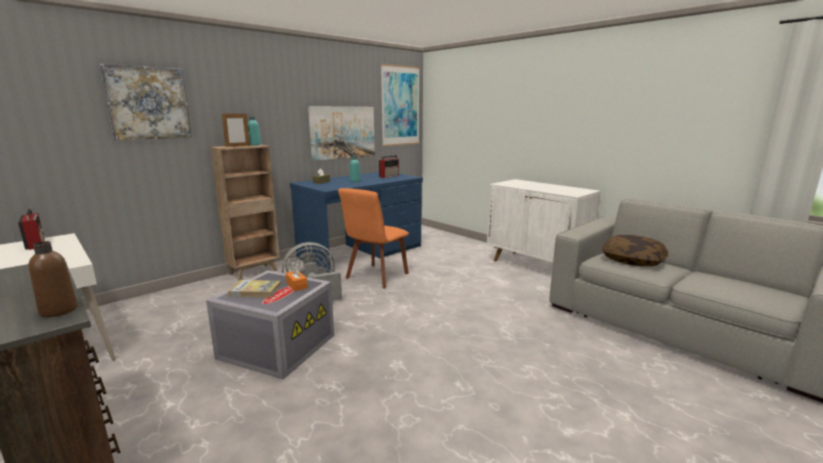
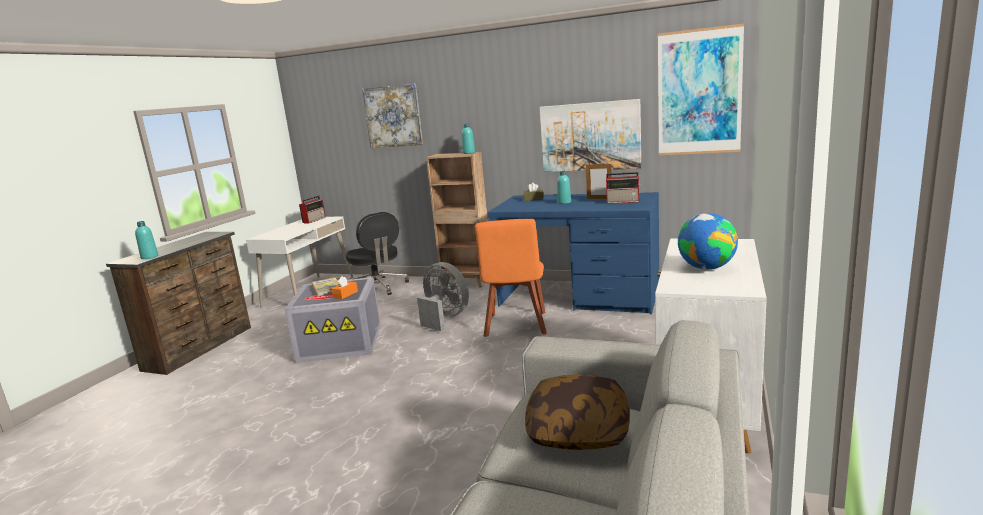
camera: 65 degrees right, 0 degrees up
brown bottle [28,241,78,317] -> turquoise bottle [135,221,158,259]
picture frame [222,114,250,147] -> picture frame moved to [586,164,612,199]
orange chair [338,188,409,289] -> orange chair turned 90 degrees counterclockwise [475,219,547,337]
none -> black office chair [346,212,409,295]
none -> globe [678,213,738,270]

